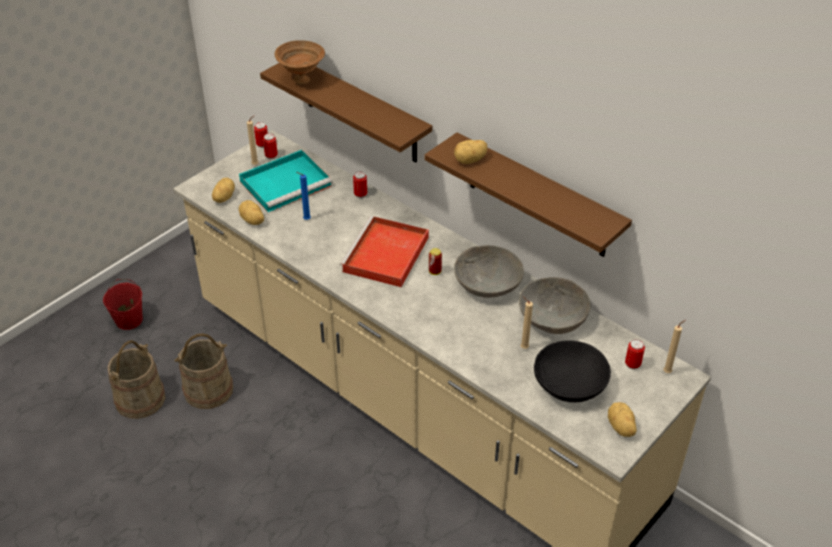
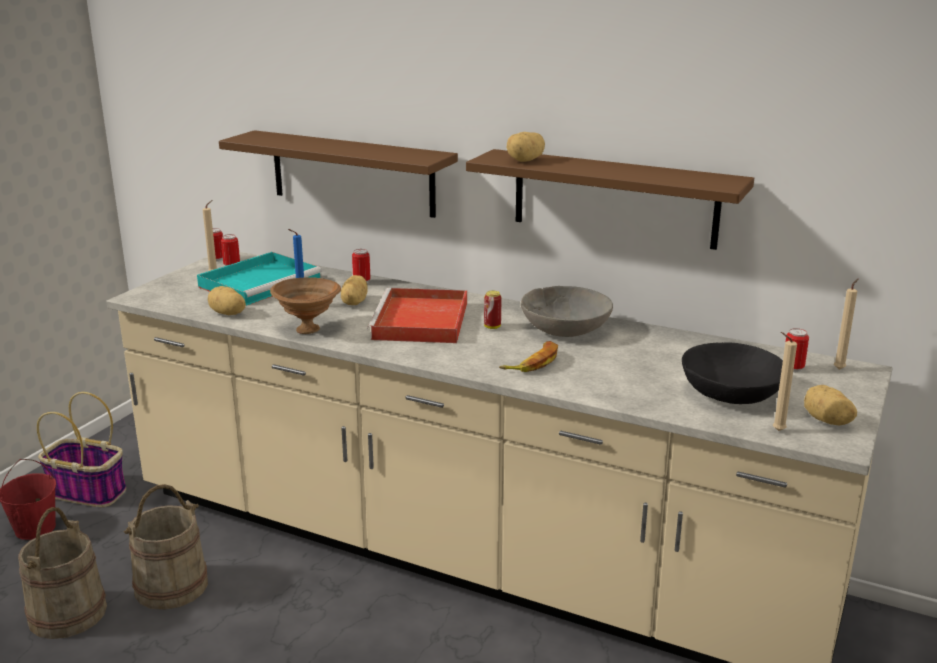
camera: 15 degrees left, 20 degrees down
potato [212,177,235,203] -> potato moved to [341,275,368,305]
brown bowl [275,40,325,85] -> brown bowl moved to [270,277,341,334]
grey bowl [519,277,591,334] -> none
beige candle [521,296,533,349] -> beige candle moved to [773,332,797,431]
none -> basket [37,392,126,507]
none -> banana [499,341,558,372]

